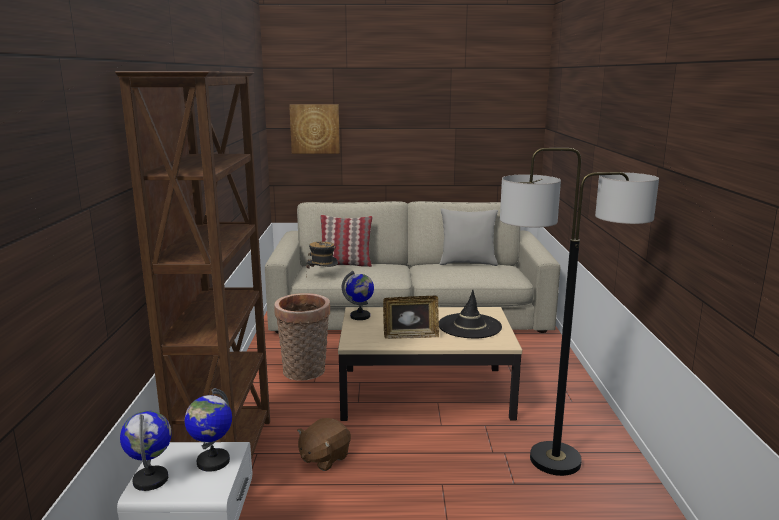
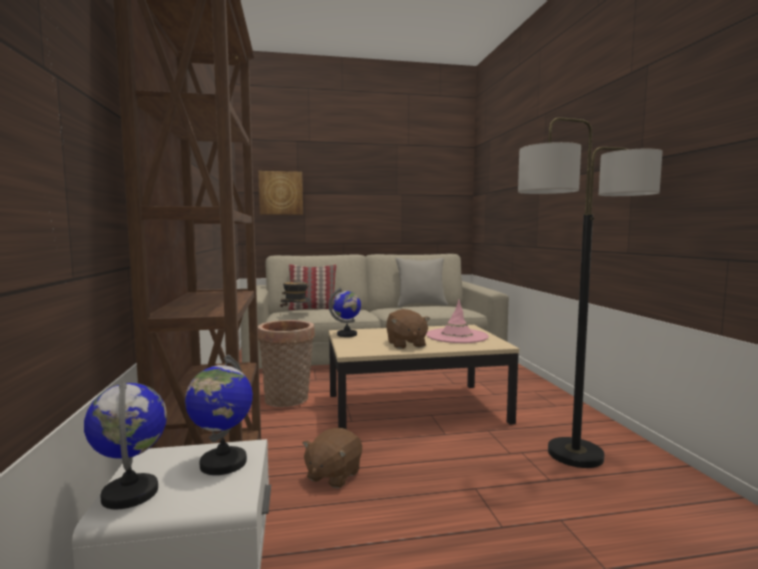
camera: 10 degrees left, 10 degrees down
picture frame [383,296,439,339] -> brown plush toy [386,309,430,349]
black hat [439,290,502,338] -> pink hat [426,299,489,343]

